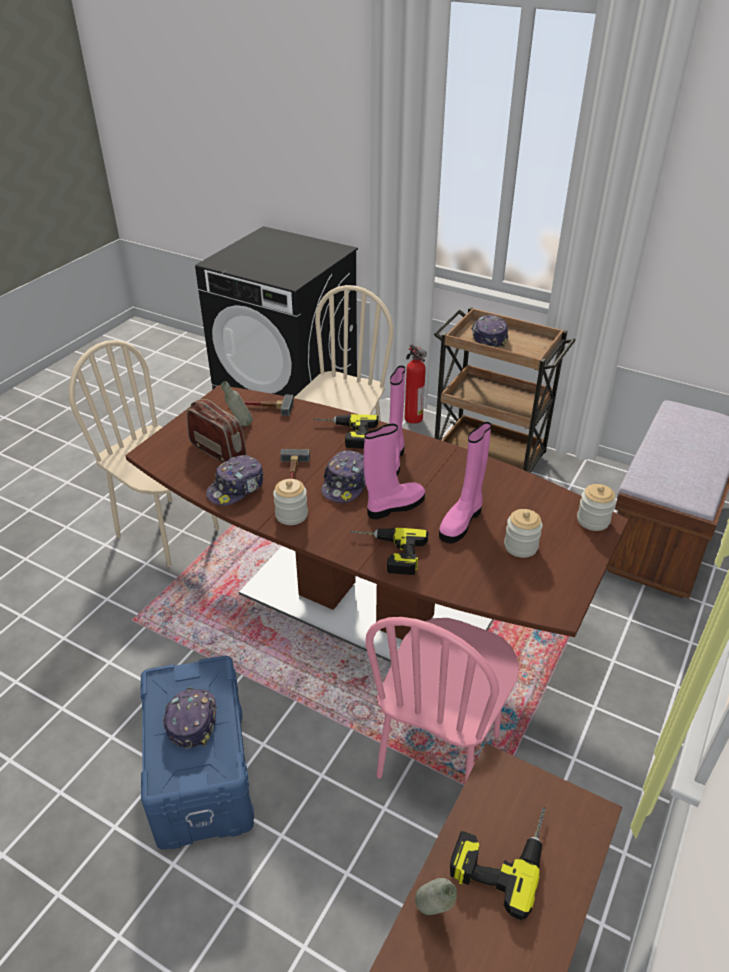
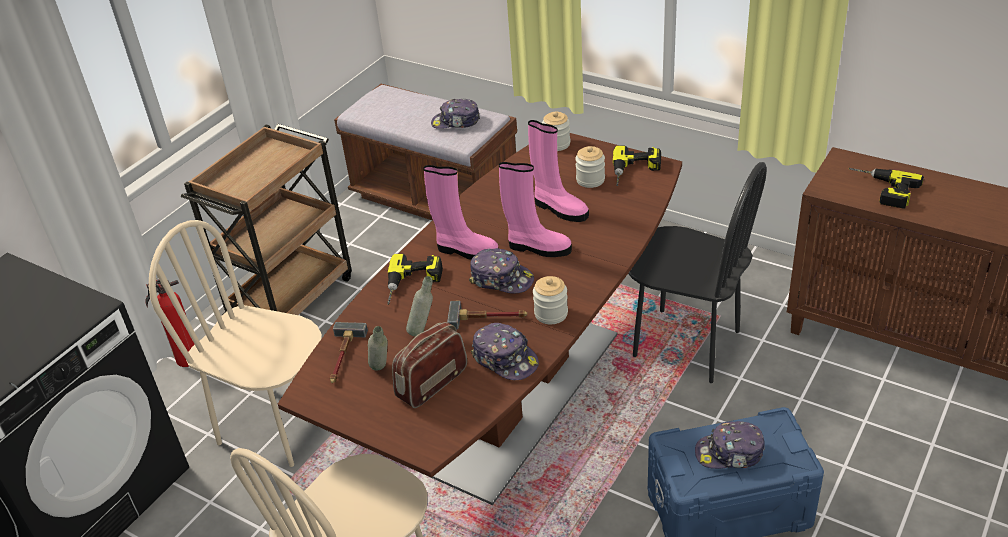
camera: 85 degrees left, 0 degrees up
power drill [350,528,429,575] -> power drill moved to [613,145,661,186]
pink boot [363,424,425,519] -> pink boot turned 135 degrees clockwise [499,162,572,257]
pink chair [365,617,519,783] -> black chair [628,162,767,383]
grey bottle [415,878,457,915] -> grey bottle moved to [406,276,433,337]
cap [471,315,508,347] -> cap moved to [431,99,480,129]

